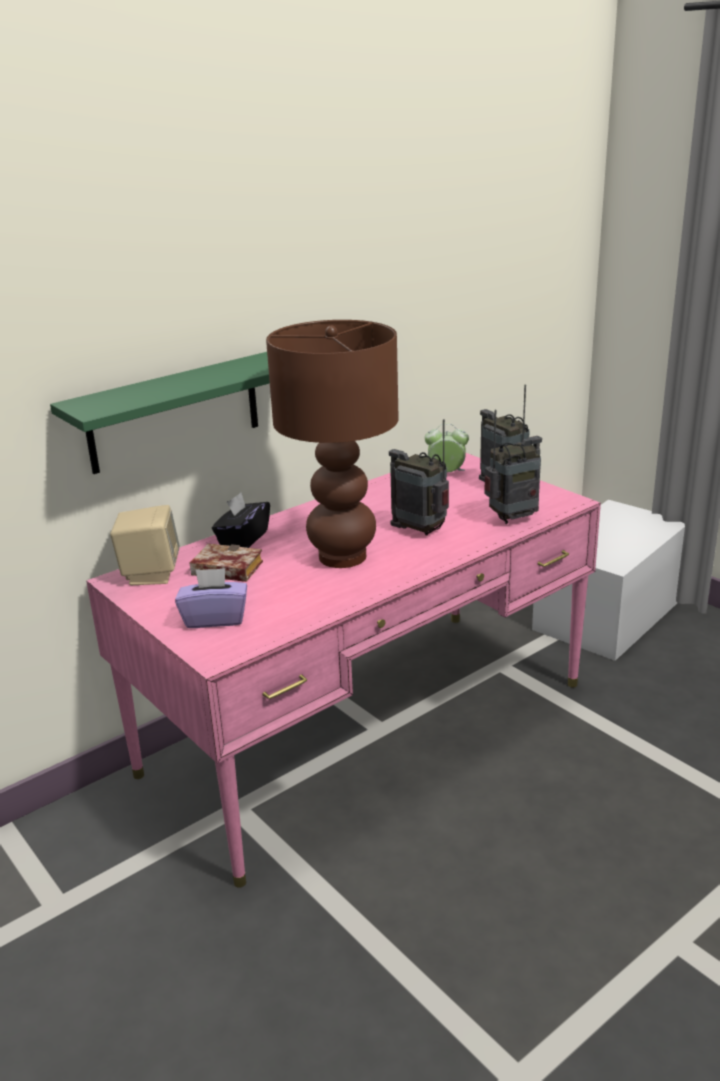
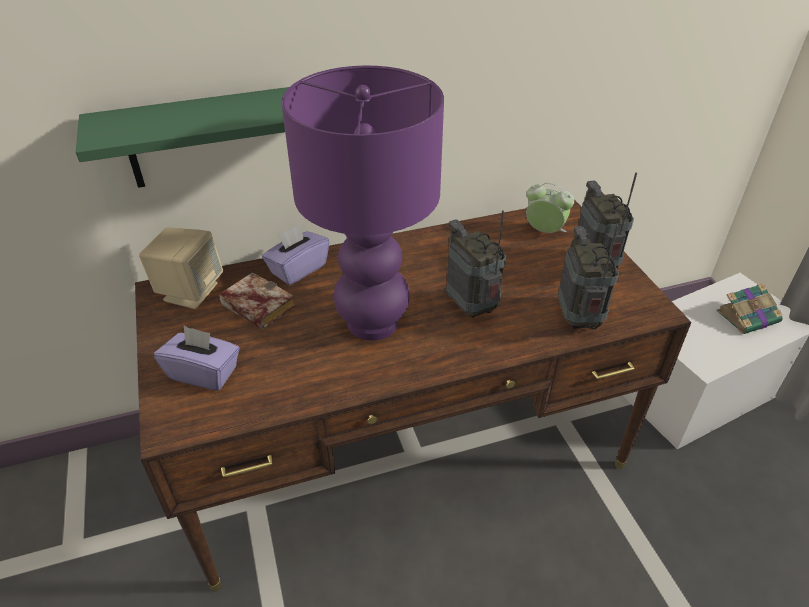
camera: 20 degrees right, 15 degrees up
pink desk [86,453,601,888] -> brown desk [135,200,691,592]
black tissue box [212,492,270,548] -> purple tissue box [262,224,329,285]
brown table lamp [266,320,399,568] -> purple table lamp [282,66,444,341]
radio [484,410,542,524] -> radio turned 90 degrees counterclockwise [558,225,619,329]
none -> book [716,283,783,334]

